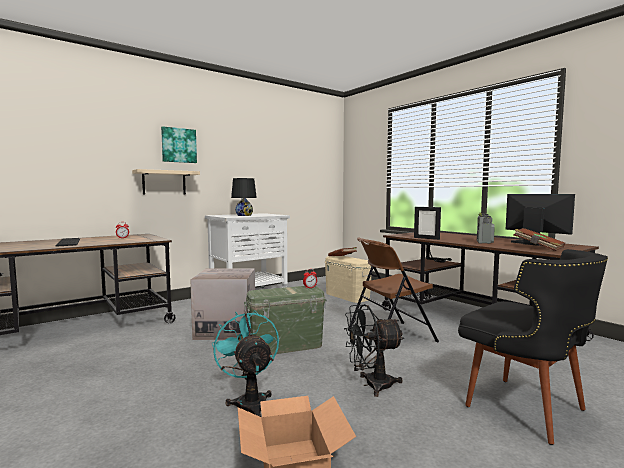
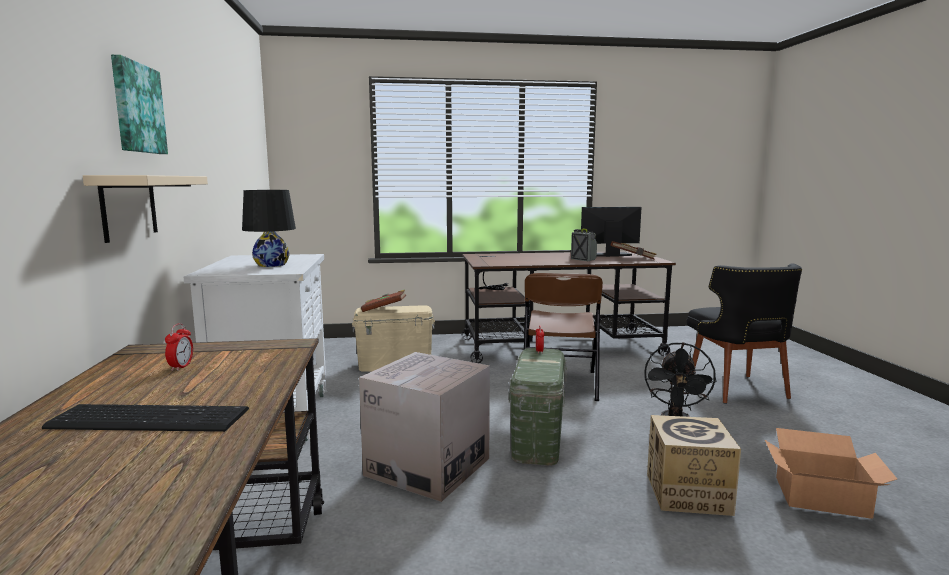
camera: 60 degrees left, 5 degrees up
turquoise fan [212,311,279,417] -> cardboard box [647,415,741,516]
picture frame [414,207,441,240] -> none
black chair [458,249,608,445] -> black chair turned 90 degrees clockwise [686,263,802,404]

